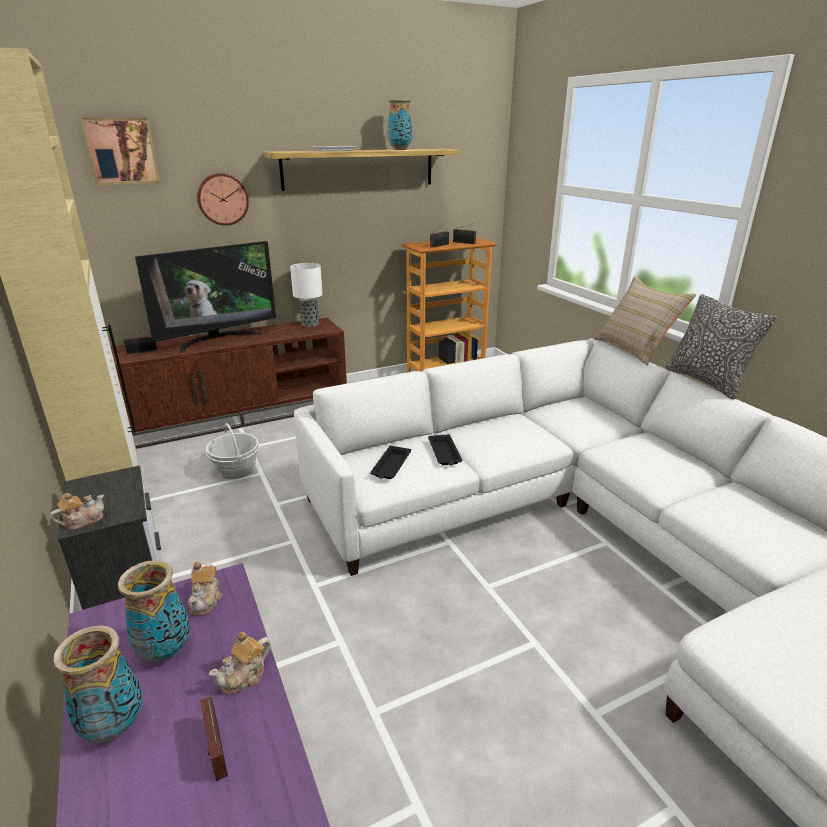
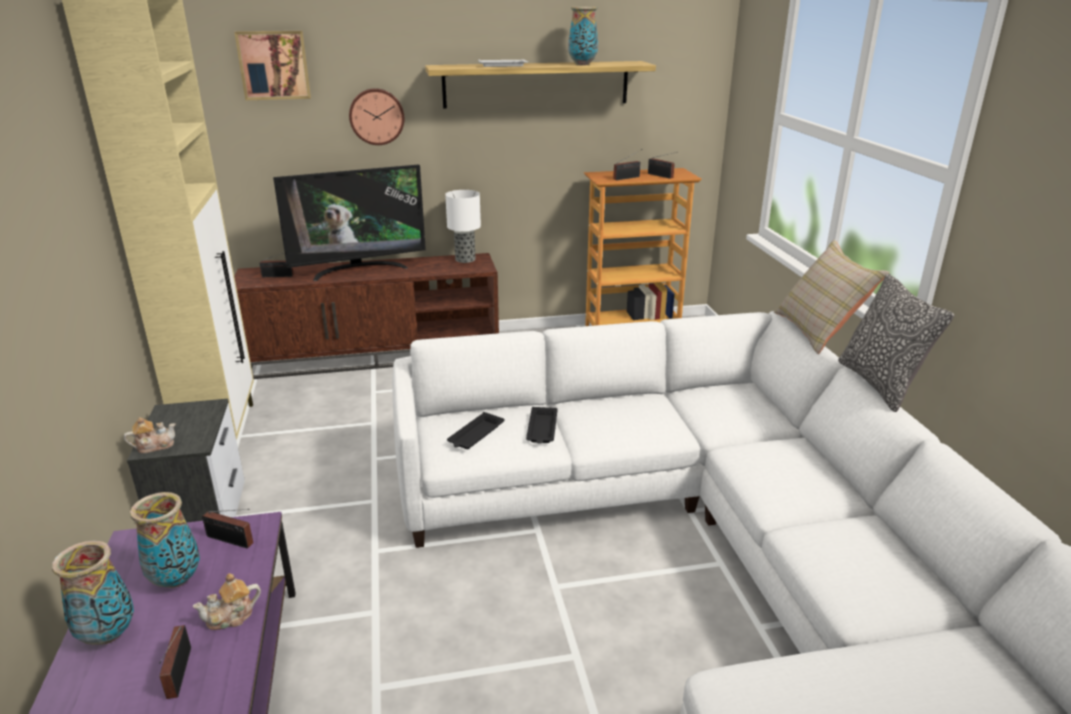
camera: 15 degrees right, 0 degrees up
teapot [188,561,222,616] -> radio [202,509,253,549]
basket [206,423,259,479] -> none

